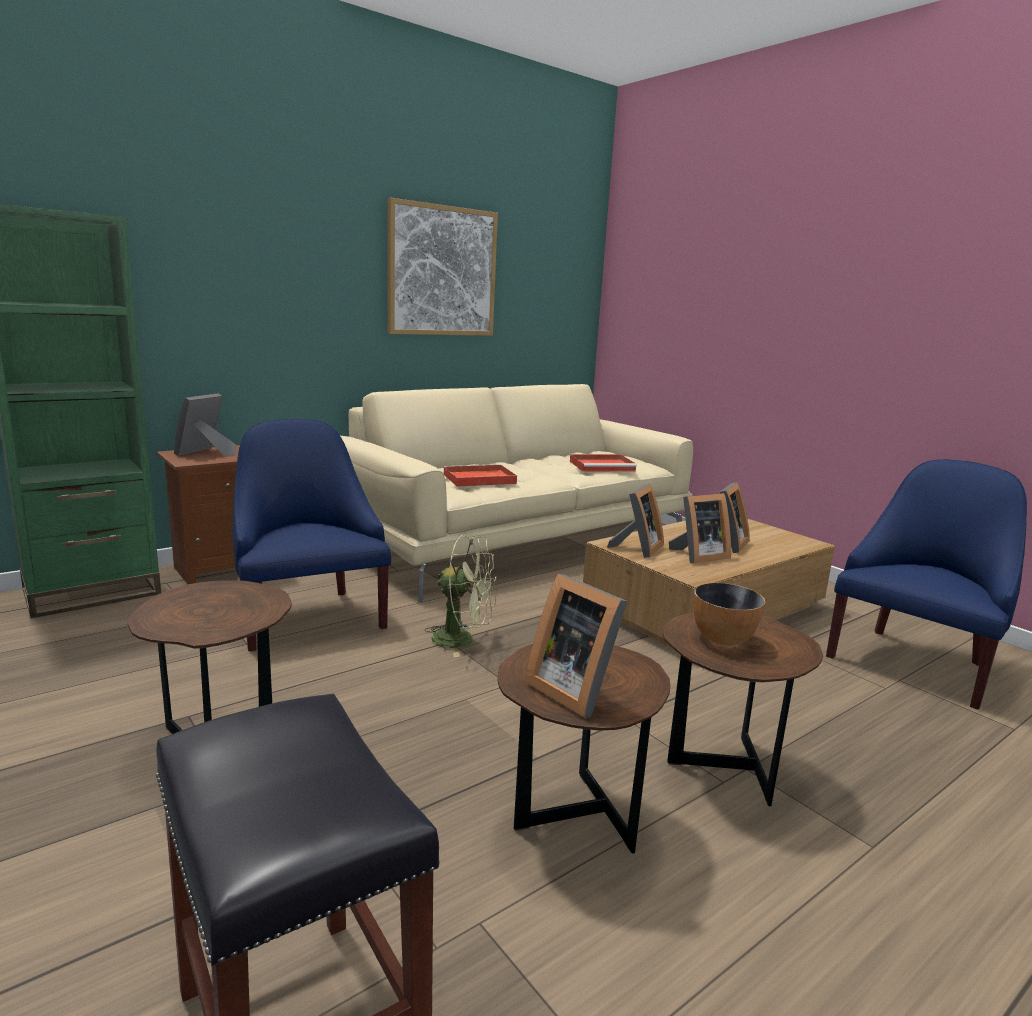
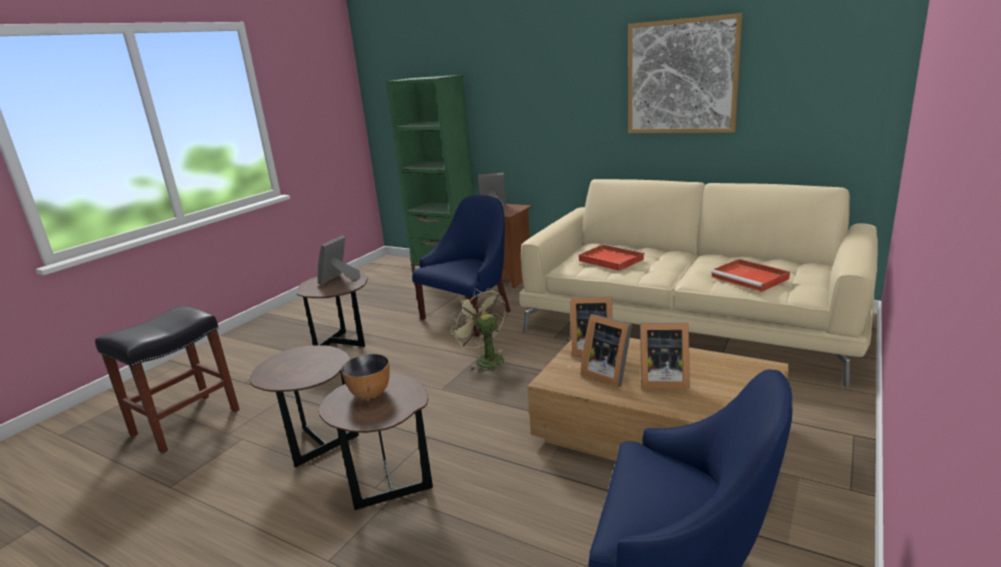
camera: 70 degrees right, 5 degrees up
green fan [424,534,497,657] -> green fan turned 150 degrees clockwise [450,288,506,373]
picture frame [525,574,627,717] -> picture frame moved to [318,236,361,285]

